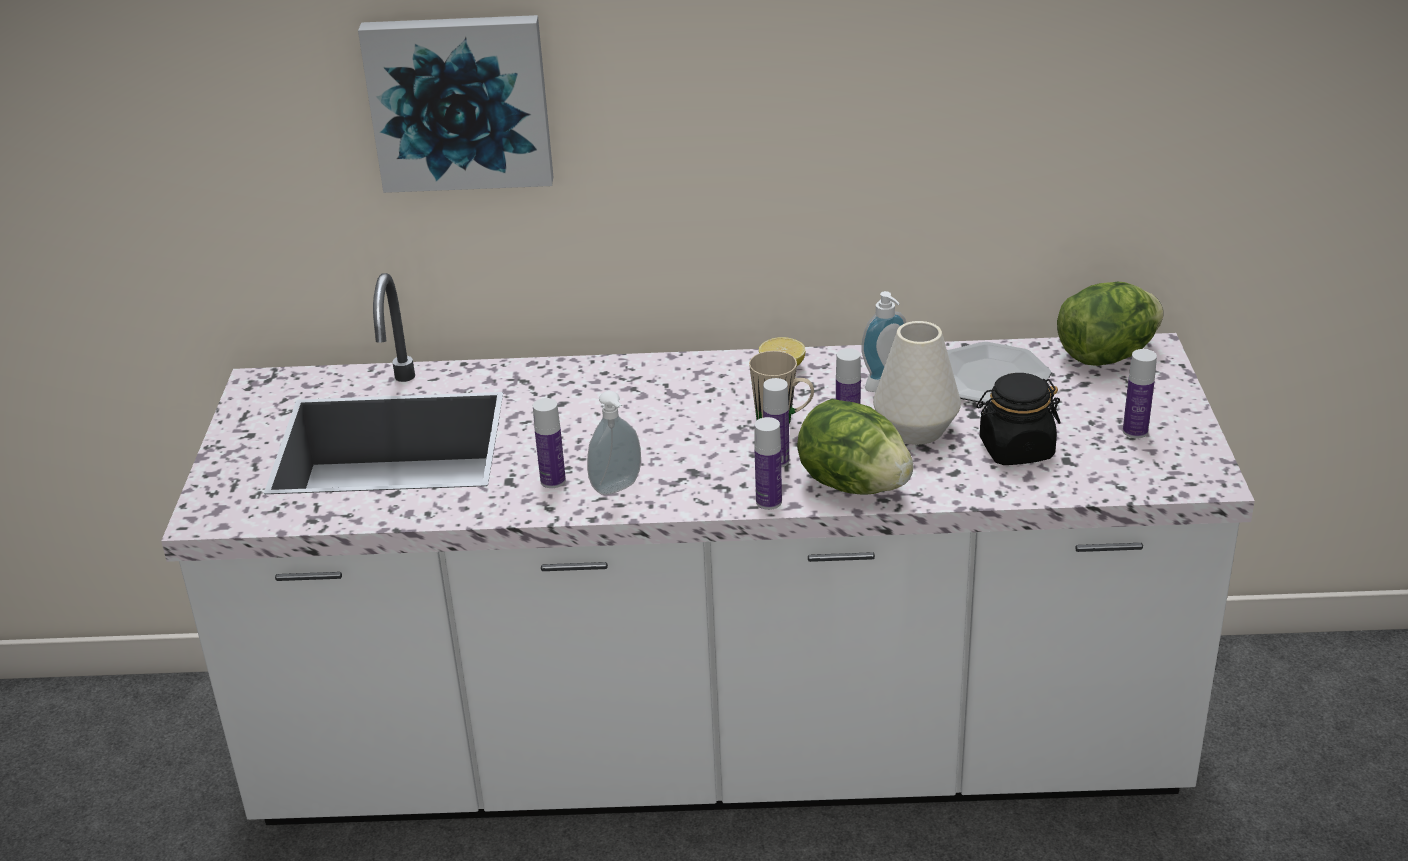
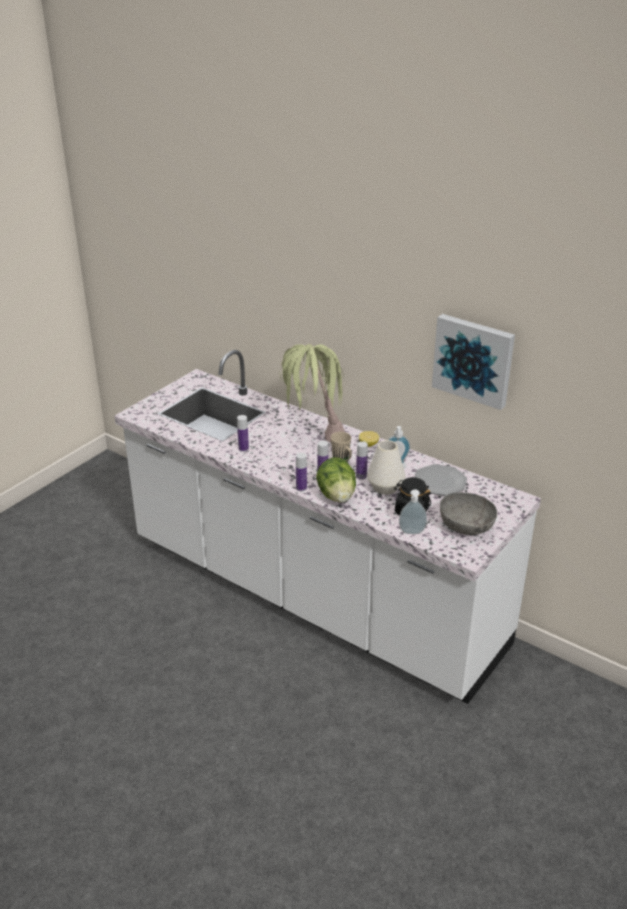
camera: 35 degrees right, 0 degrees up
picture [358,15,553,193] -> picture moved to [432,314,515,410]
soap dispenser [587,391,641,495] -> soap dispenser moved to [399,489,427,534]
lettuce [1057,282,1164,366] -> none
bottle [1123,349,1157,438] -> grey bowl [440,492,497,535]
none -> potted plant [280,343,345,443]

